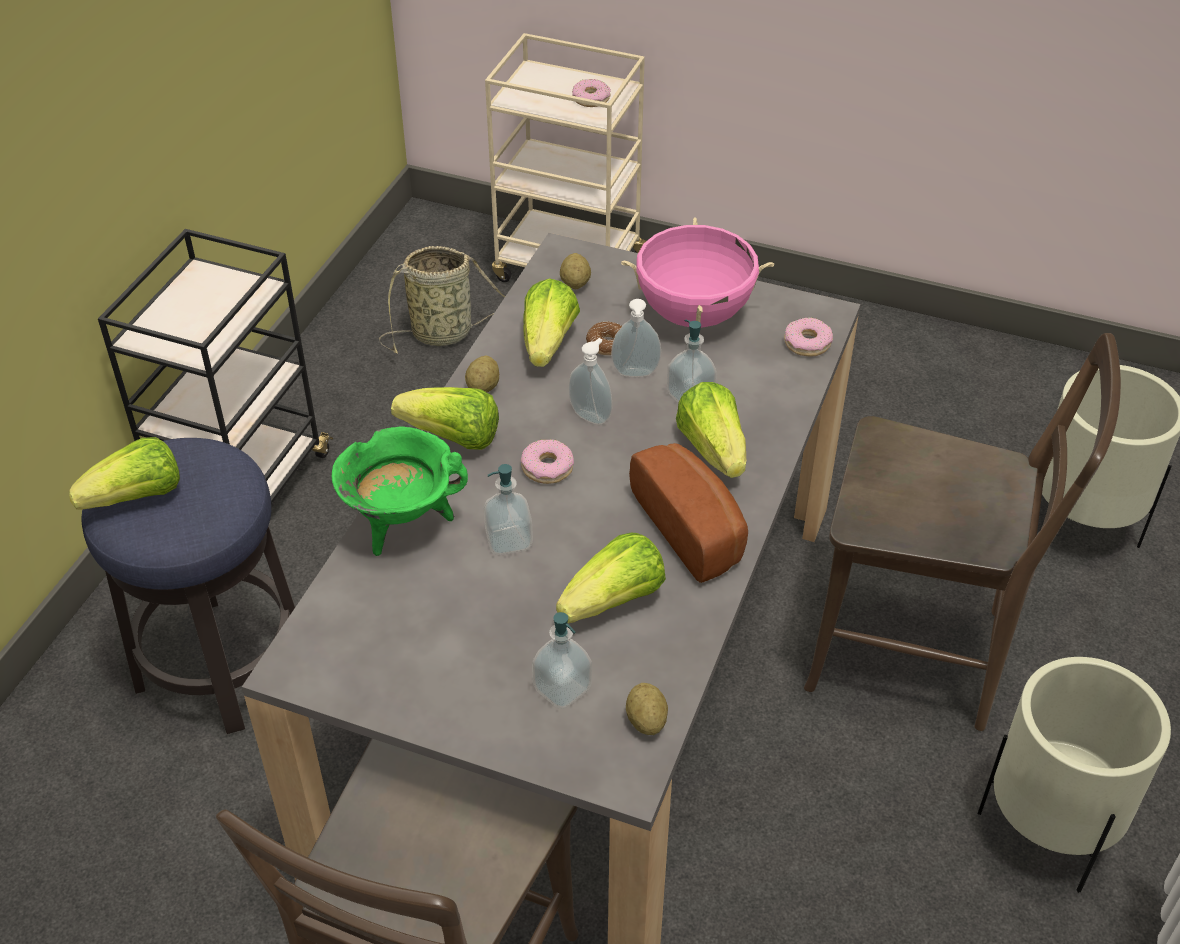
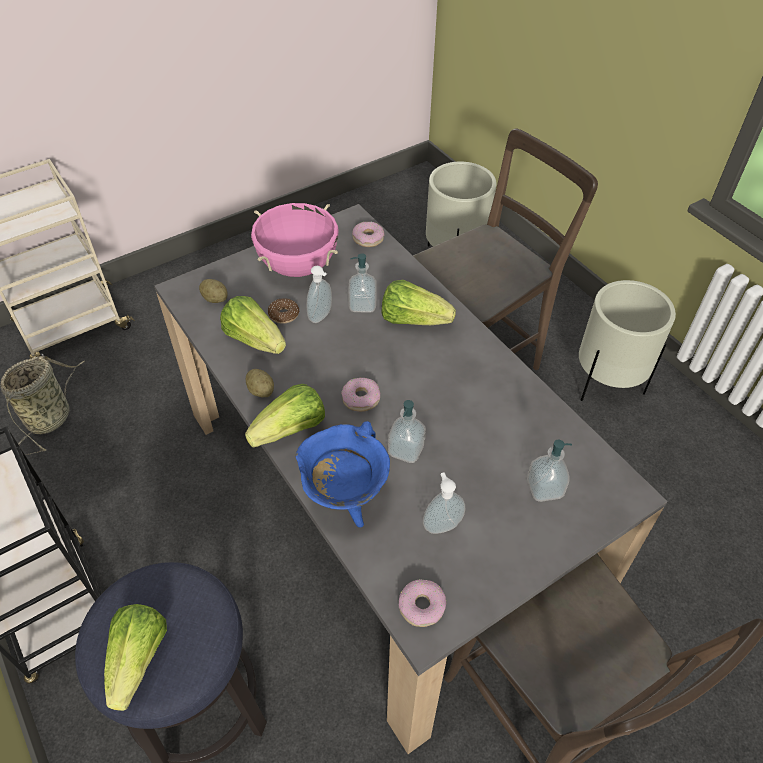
camera: 55 degrees left, 5 degrees up
green cooking pot [332,426,468,556] -> blue cooking pot [295,421,390,527]
lettuce [556,533,666,623] -> none
soap dispenser [569,338,612,424] -> soap dispenser moved to [423,472,465,534]
donut [572,79,611,107] -> donut moved to [399,580,446,627]
potato [626,683,668,735] -> none
bread [629,443,748,583] -> none

